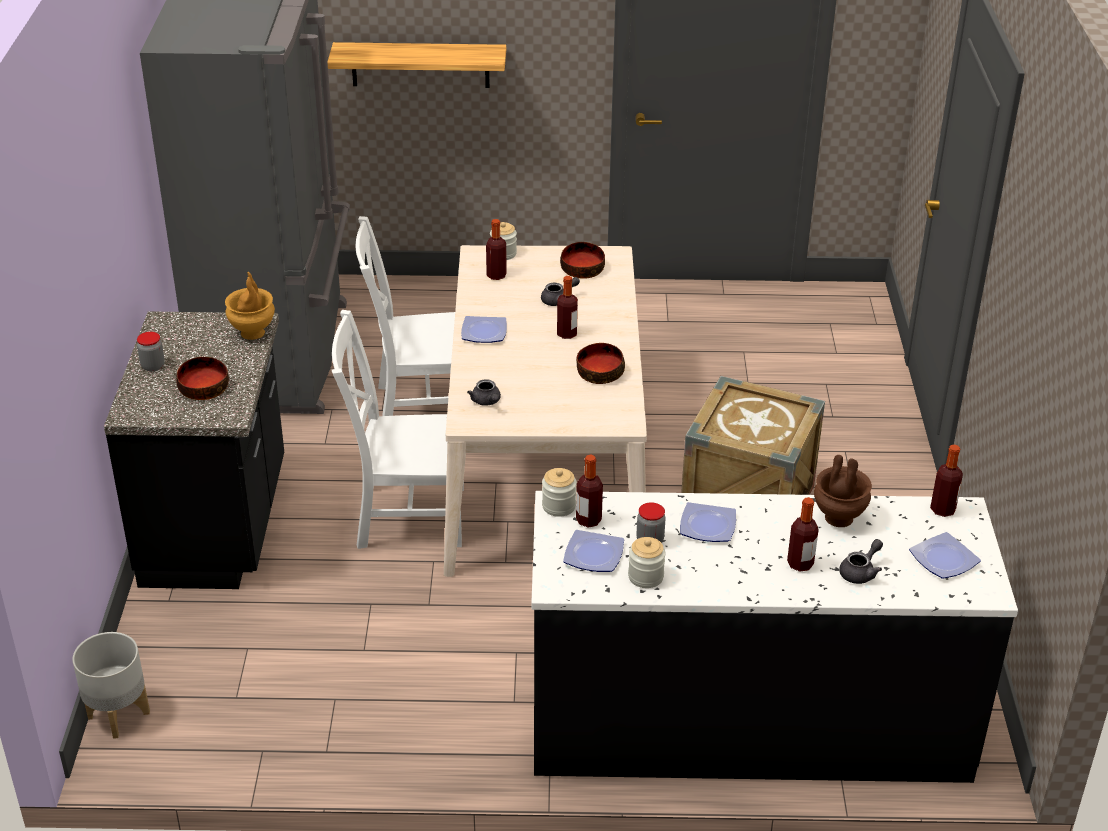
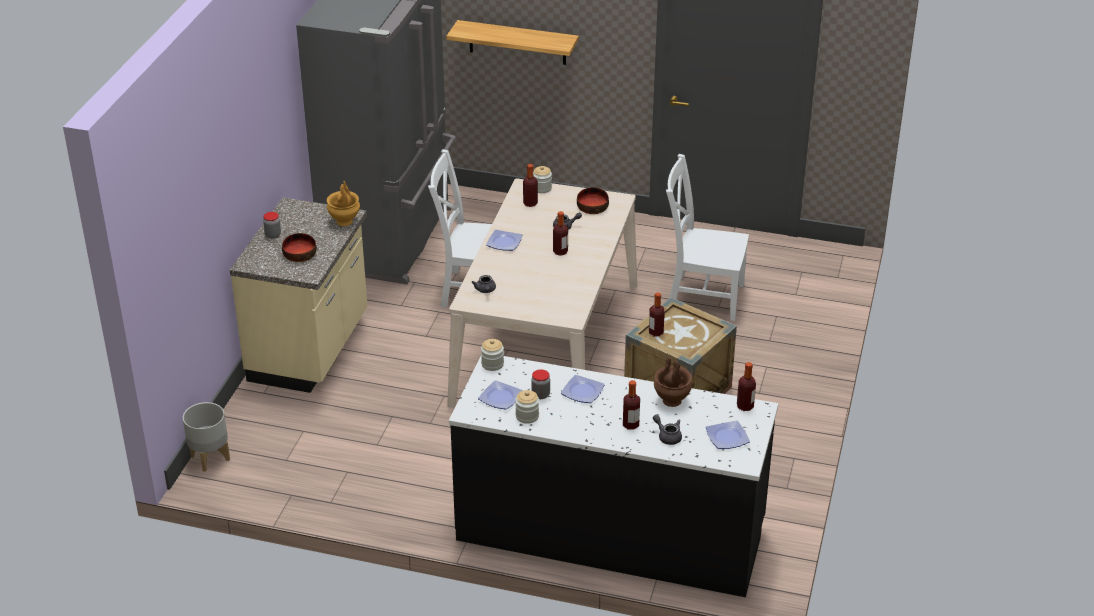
camera: 15 degrees right, 0 degrees up
black counter [104,311,284,589] -> beige counter [230,198,367,393]
white chair [332,310,464,549] -> white chair moved to [666,154,749,321]
bottle [576,455,603,528] -> bottle moved to [649,292,665,336]
bowl [577,343,625,384] -> none
grey teapot [839,539,883,584] -> grey teapot turned 105 degrees counterclockwise [653,415,682,445]

